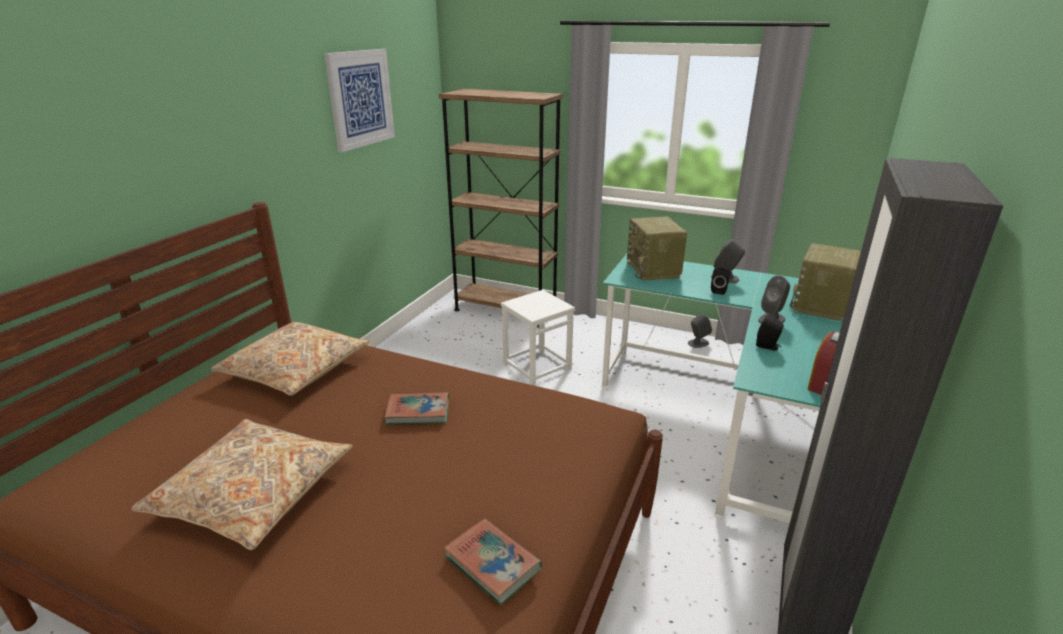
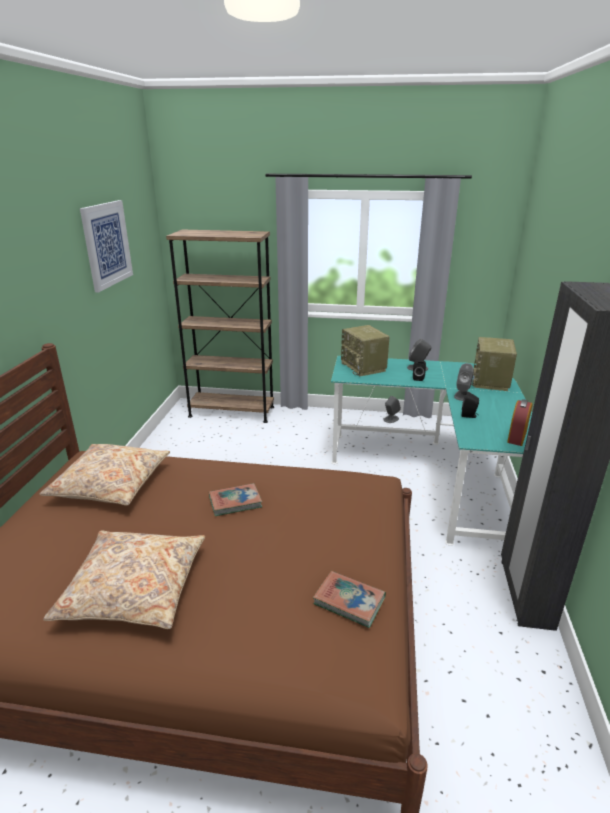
camera: 15 degrees left, 0 degrees up
white stool [501,290,575,385] -> none

